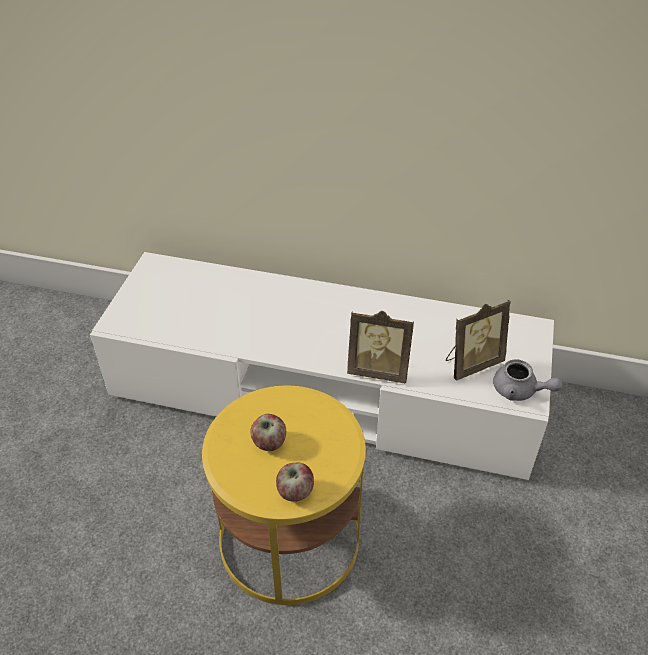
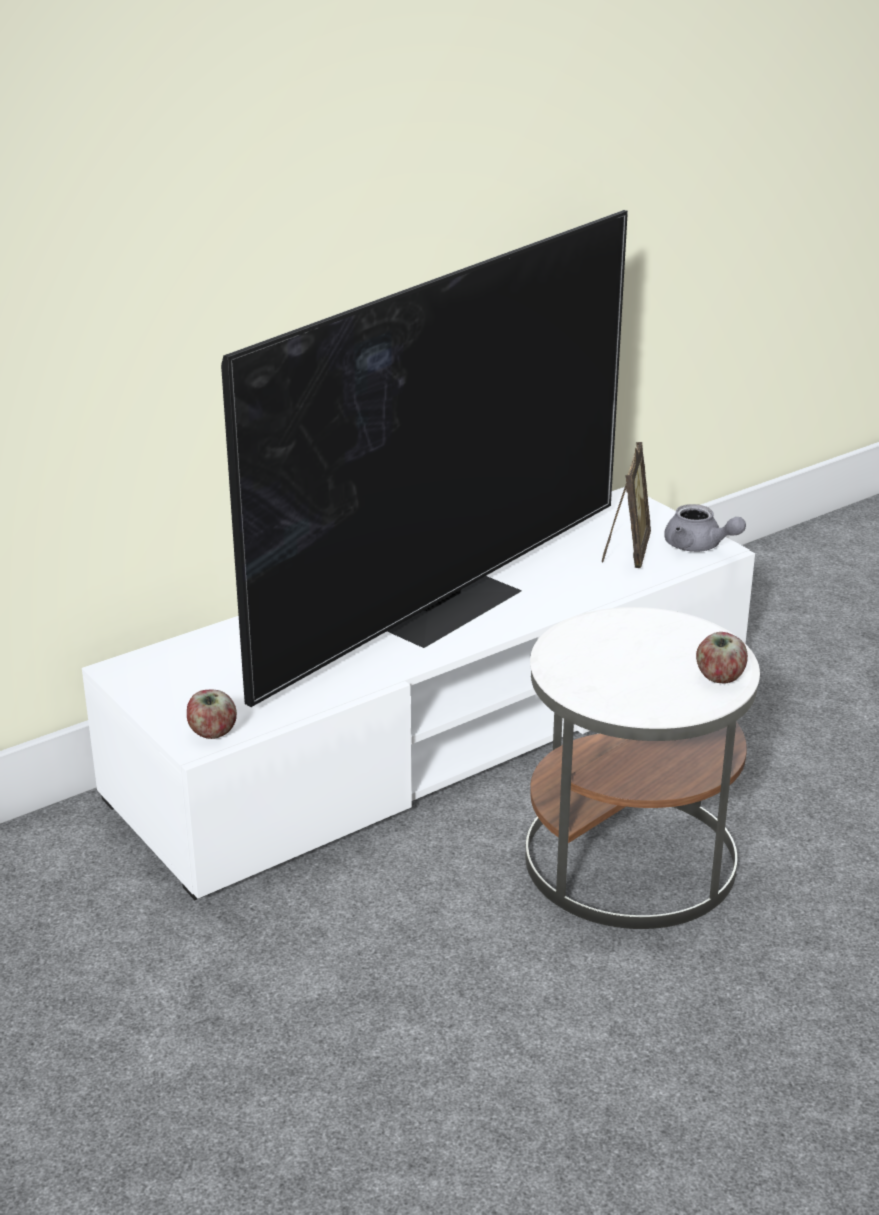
camera: 50 degrees left, 15 degrees down
yellow side table [202,386,366,605] -> white side table [525,607,760,929]
apple [250,414,286,451] -> apple moved to [187,689,237,739]
picture frame [347,311,414,383] -> none
grey teapot [493,359,563,401] -> grey teapot turned 60 degrees clockwise [664,504,746,552]
none -> television [221,210,628,707]

